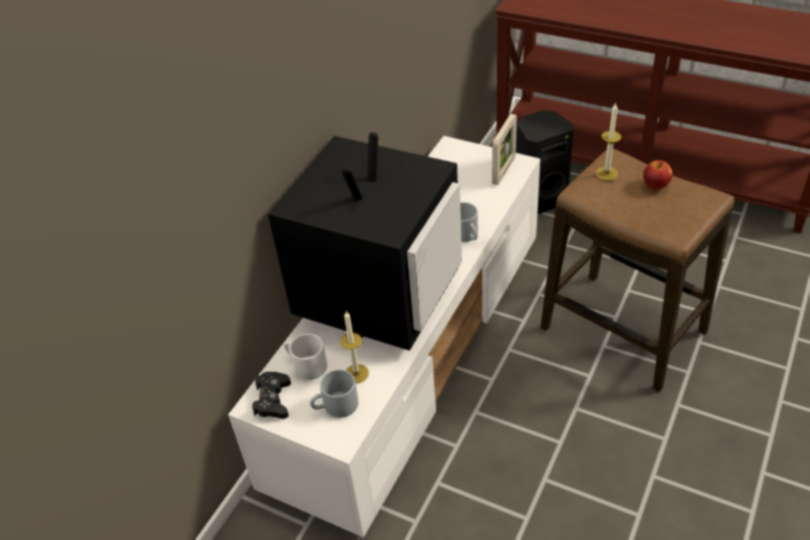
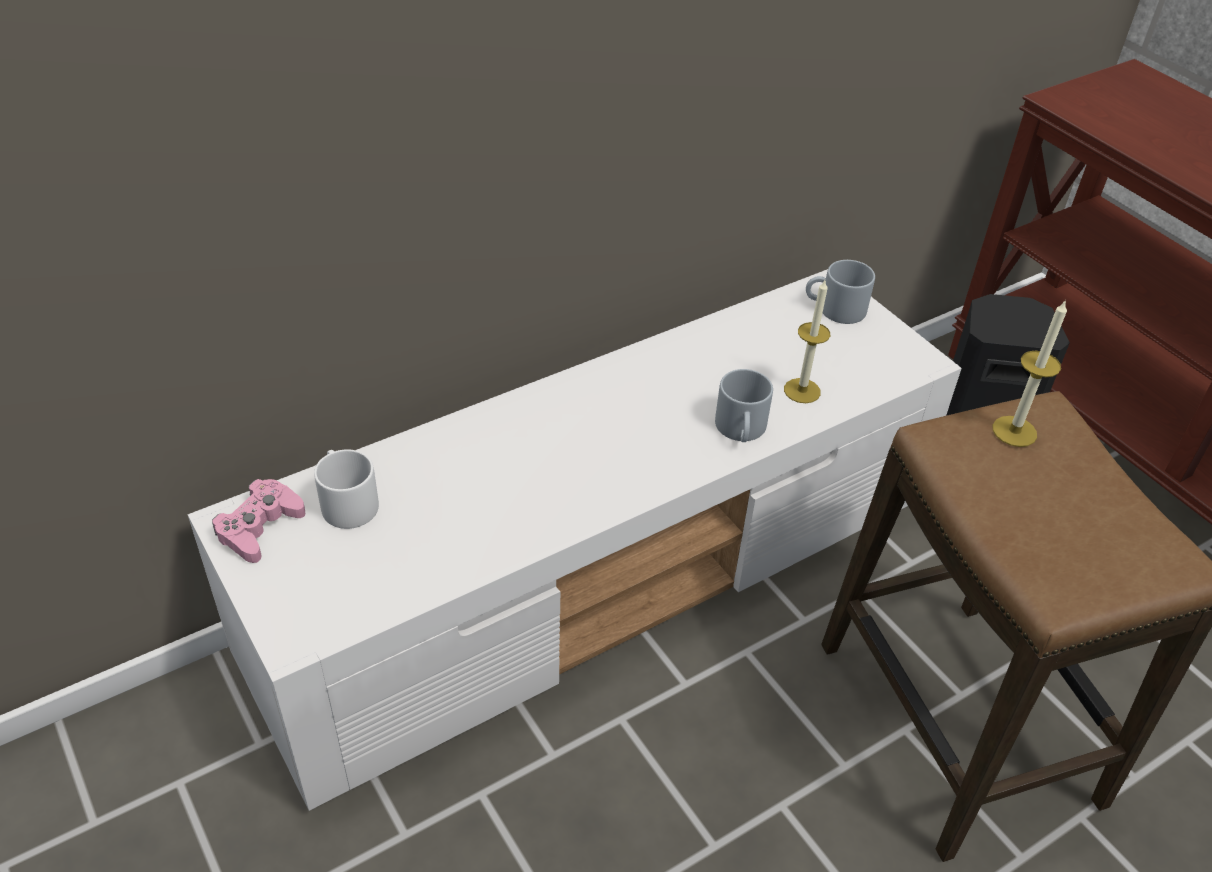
camera: 25 degrees right, 0 degrees up
black game controller [252,372,291,419] -> pink game controller [212,479,305,563]
television [268,132,462,351] -> none
grey mug [310,369,358,418] -> grey mug moved to [806,260,875,324]
candle [340,311,369,383] -> candle moved to [784,280,830,403]
picture frame [492,114,517,185] -> none
apple [643,160,673,190] -> none

